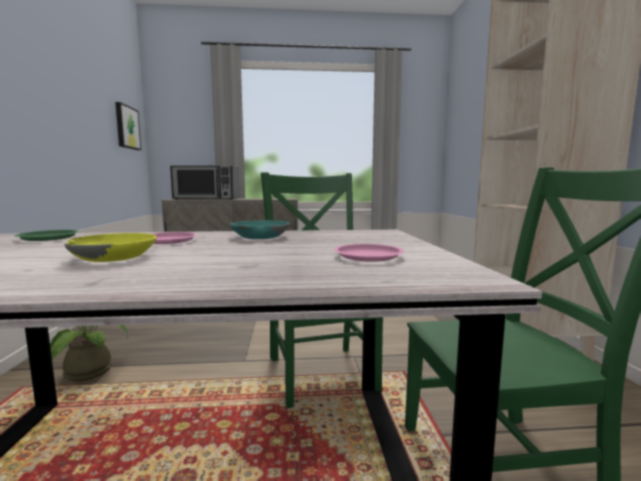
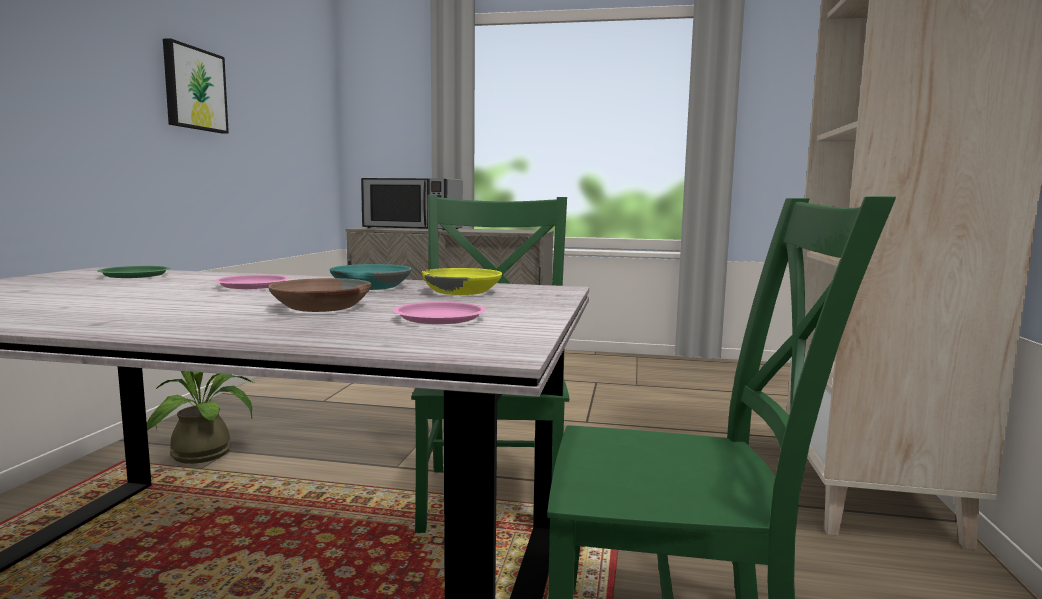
camera: 15 degrees right, 0 degrees up
yellow bowl [65,233,156,262] -> yellow bowl moved to [422,268,502,295]
picture [115,102,141,150] -> picture moved to [163,38,229,133]
none -> brown bowl [268,278,371,312]

